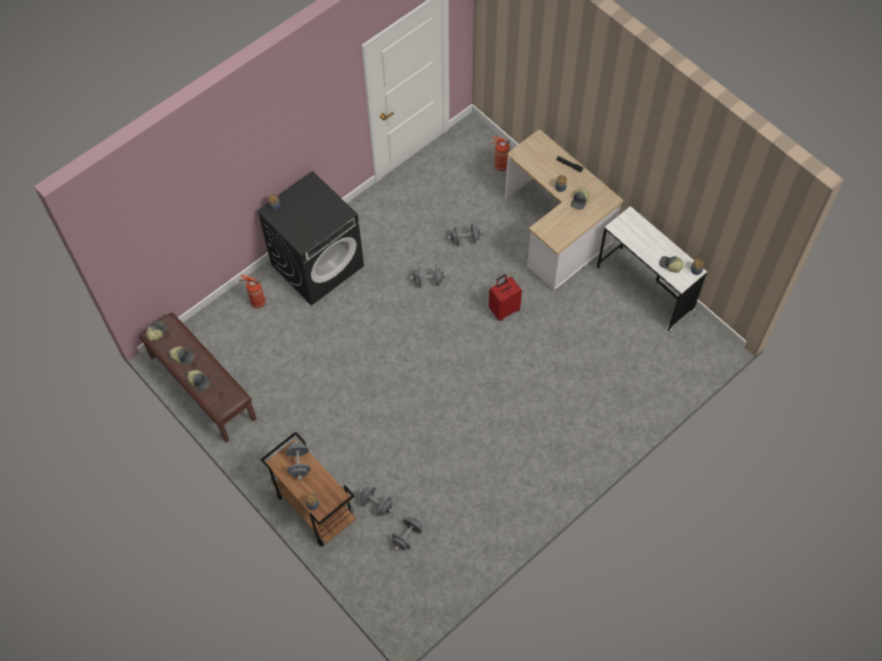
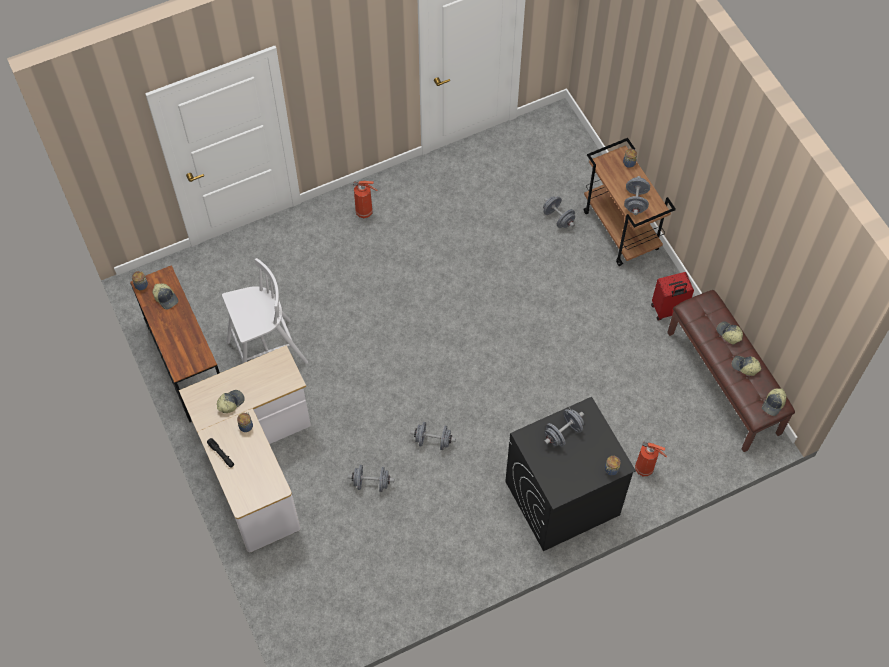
camera: 165 degrees left, 0 degrees up
grey dumbbell [392,516,422,551] -> grey dumbbell moved to [544,409,584,447]
fire extinguisher [489,137,510,171] -> fire extinguisher moved to [353,181,378,218]
red suitcase [489,274,522,321] -> red suitcase moved to [651,272,694,321]
white desk [597,206,707,332] -> brown desk [130,265,220,422]
none -> white stool [222,258,308,364]

